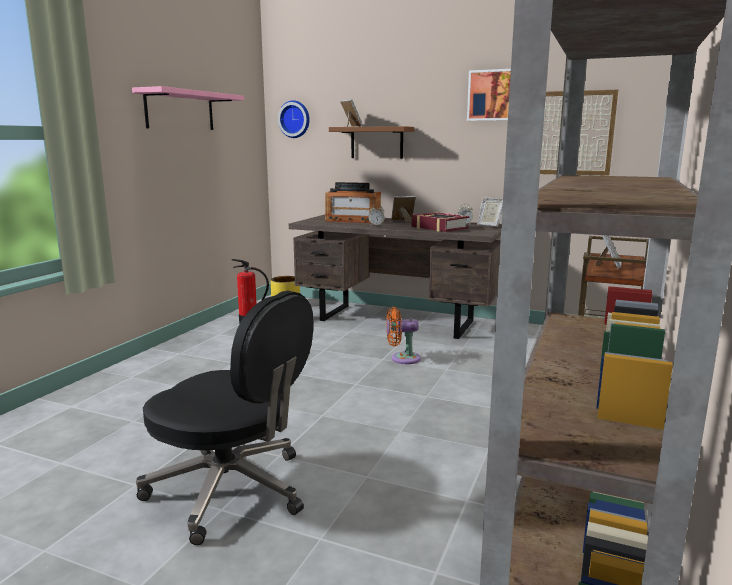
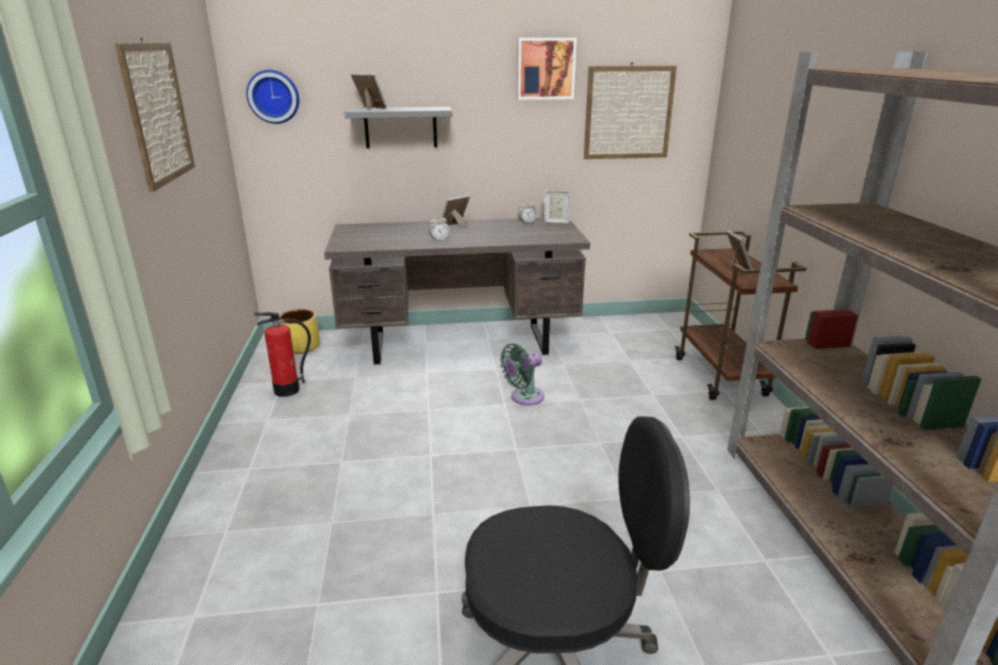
camera: 30 degrees left, 10 degrees up
pink shelf [132,86,244,130] -> picture [115,37,195,192]
radio [325,182,381,223] -> none
brown shelf [329,126,414,159] -> grey shelf [345,107,453,148]
orange fan [386,307,421,364] -> green fan [500,344,544,405]
book [412,212,469,232] -> none

